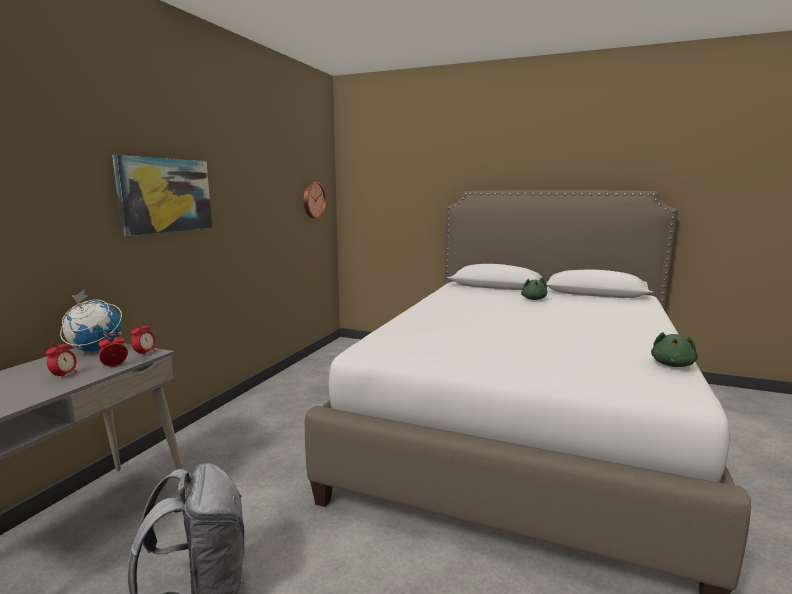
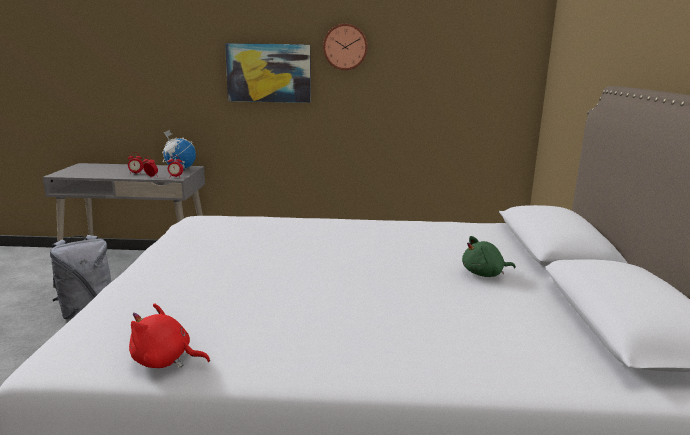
camera: 70 degrees right, 5 degrees up
wall clock [303,182,326,219] -> wall clock moved to [323,24,367,70]
green plush toy [651,332,698,367] -> red plush toy [129,303,210,368]

